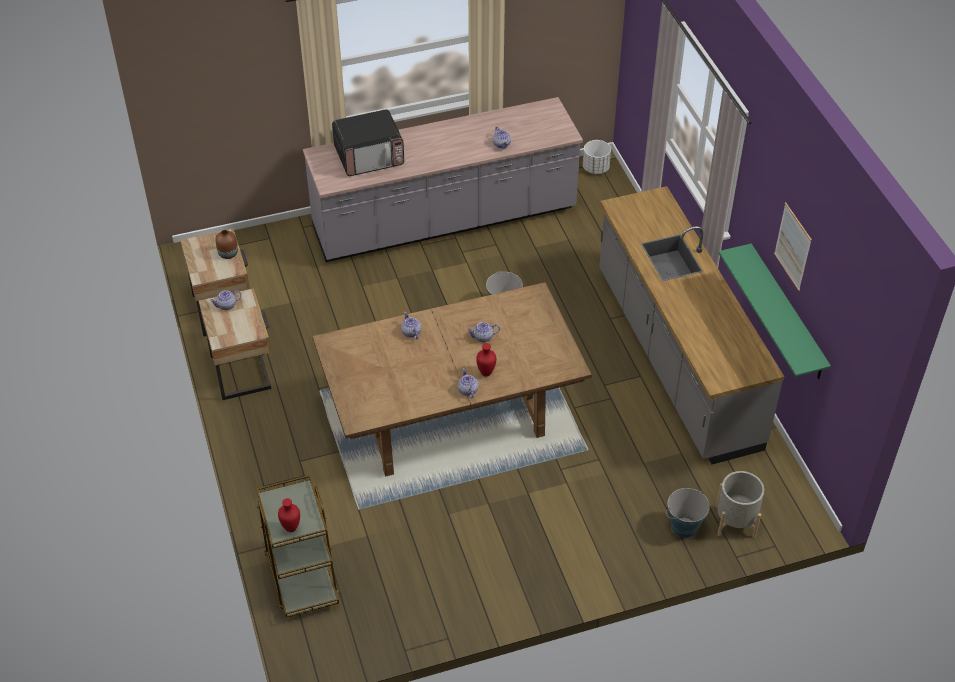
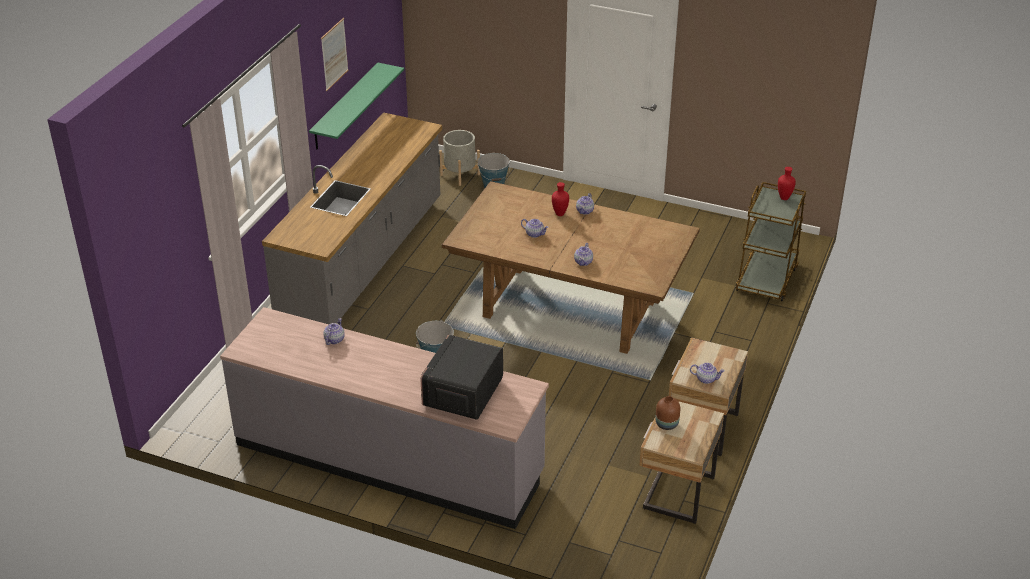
camera: 140 degrees left, 10 degrees down
microwave [332,109,404,176] -> microwave turned 90 degrees counterclockwise [421,335,503,420]
white planter [583,140,611,174] -> none

